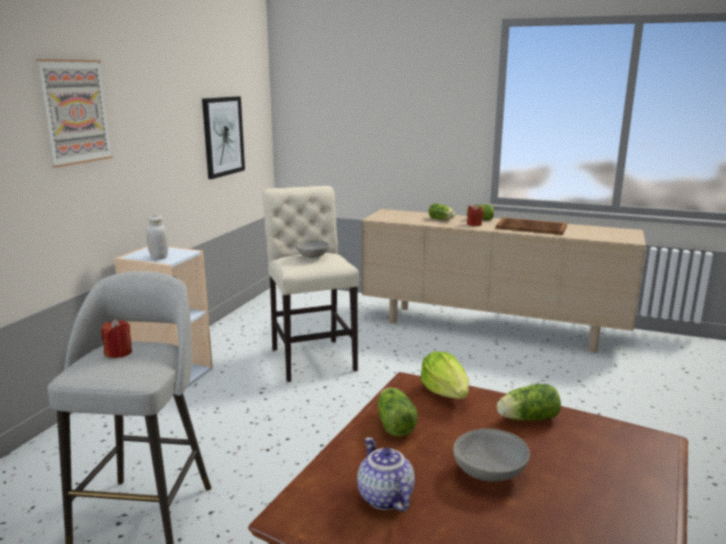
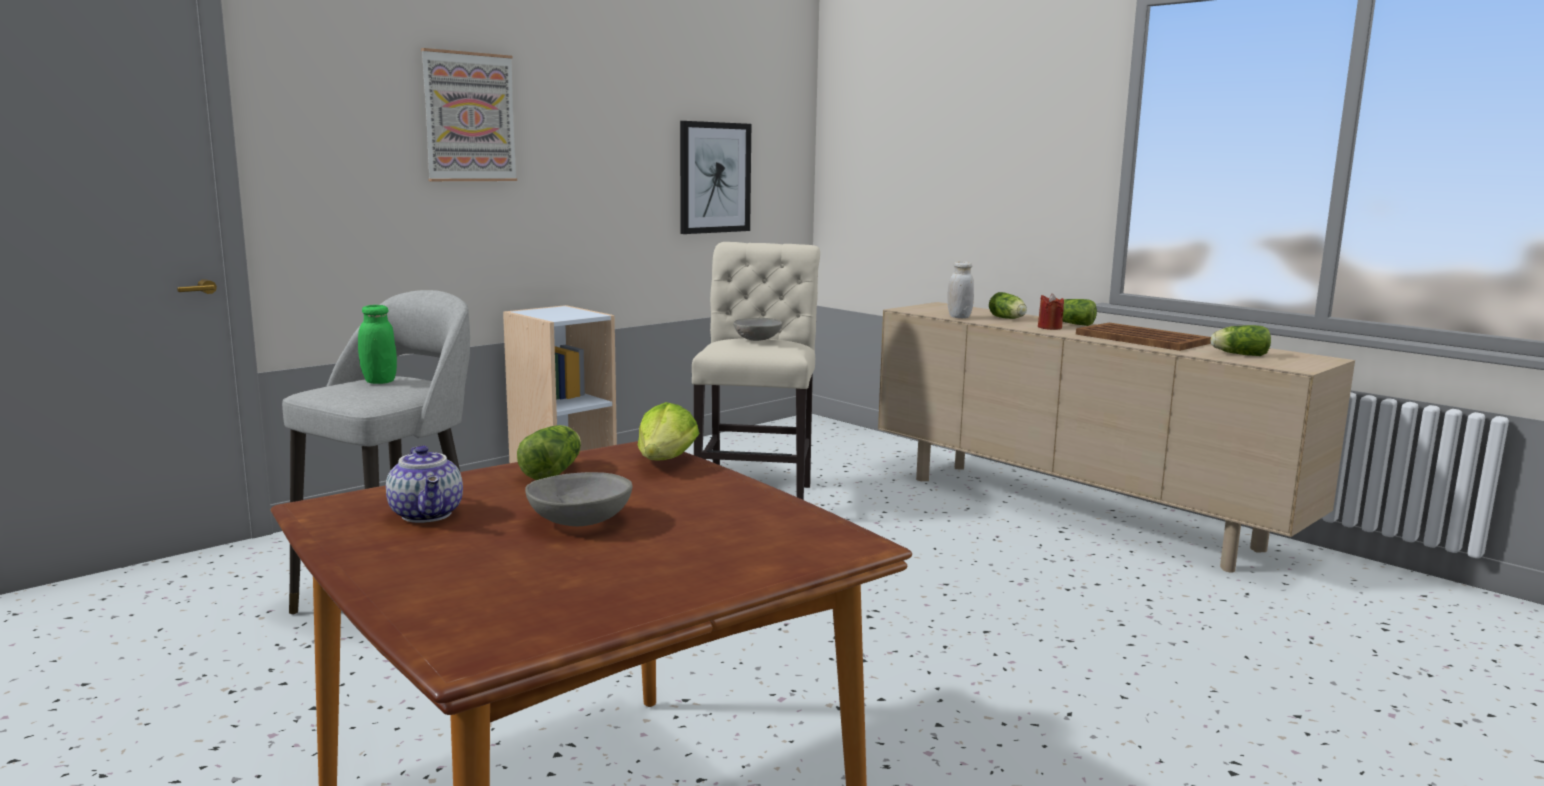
camera: 25 degrees right, 5 degrees down
red candle [101,319,132,358] -> green jar [358,305,397,384]
white jar [146,215,168,260] -> white jar moved to [947,261,974,318]
teapot [357,437,415,512] -> teapot turned 150 degrees clockwise [386,445,463,523]
lettuce [497,384,561,420] -> lettuce moved to [1211,325,1271,356]

